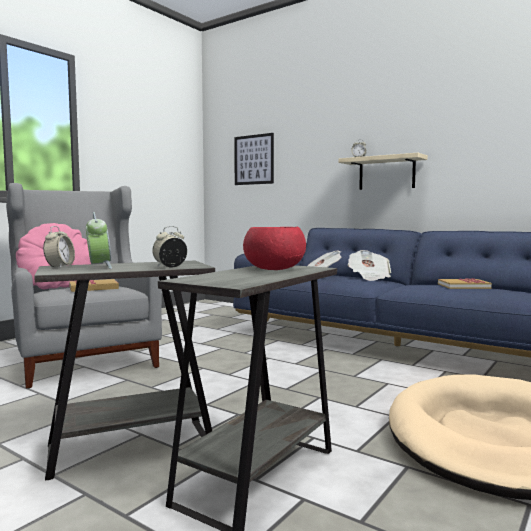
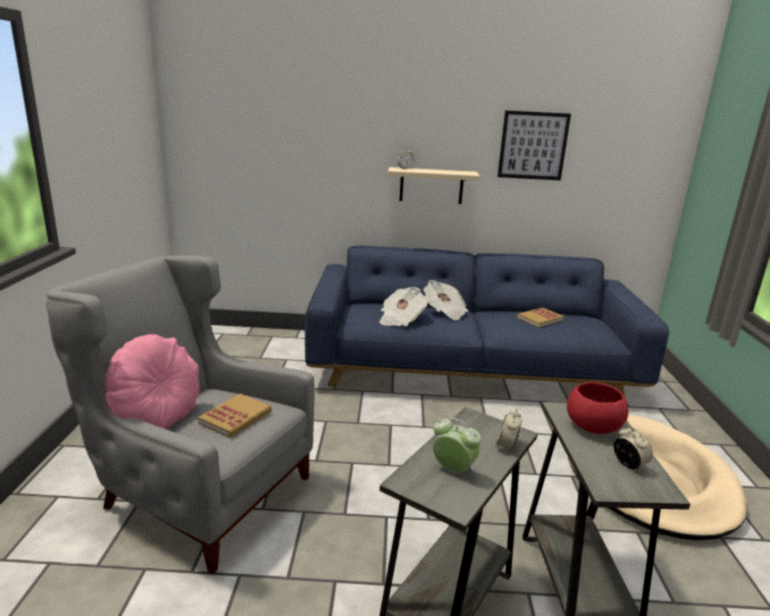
camera: 35 degrees left, 15 degrees up
alarm clock [43,226,75,268] -> alarm clock moved to [614,426,653,470]
picture [234,133,274,185] -> picture moved to [497,110,571,181]

